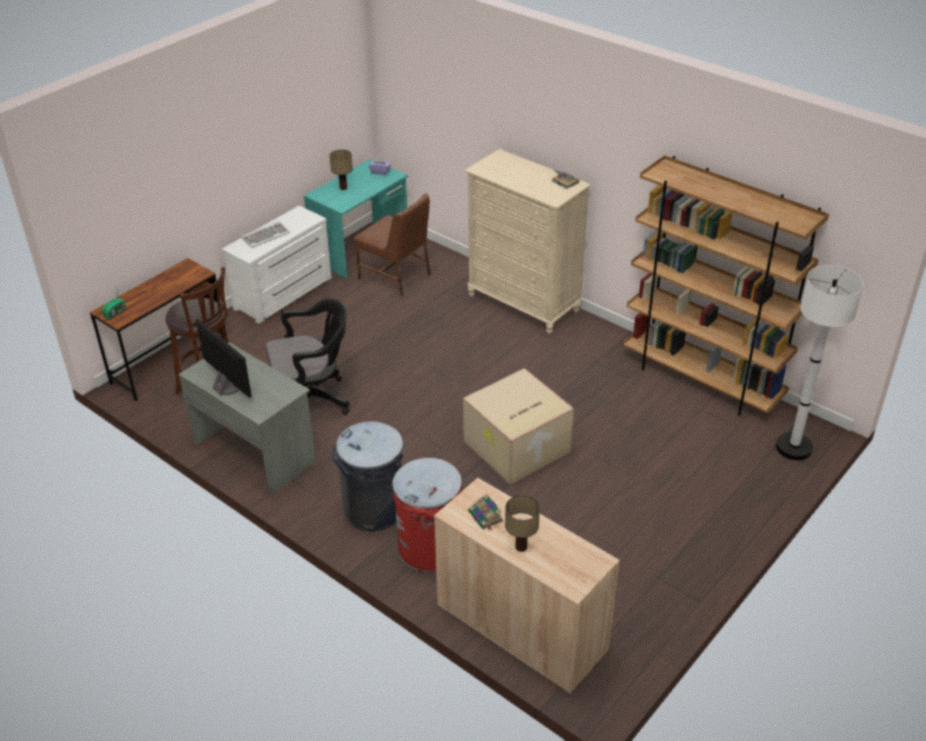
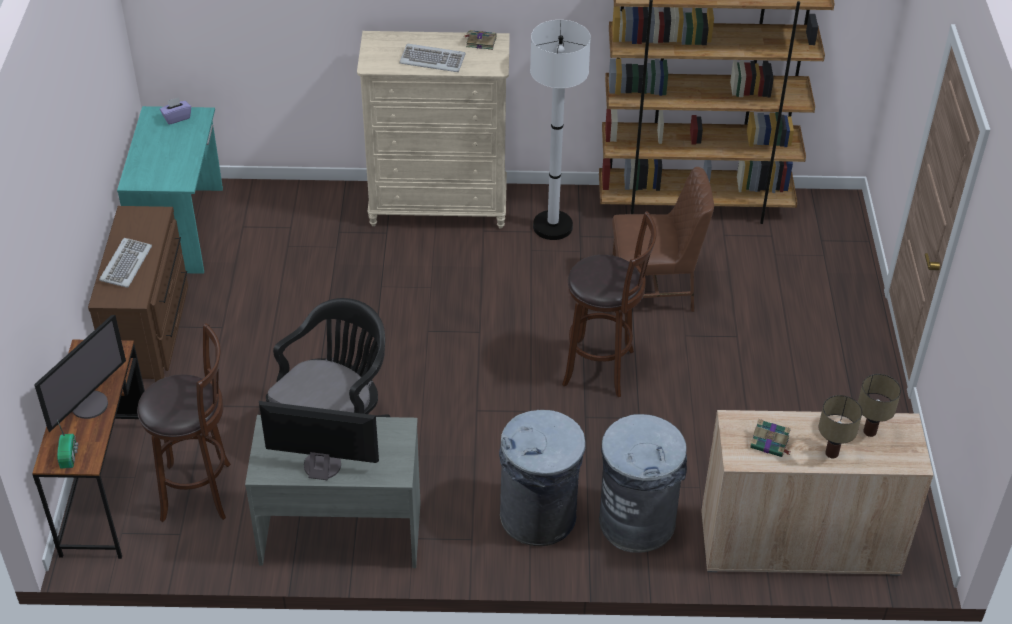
camera: 40 degrees left, 5 degrees up
white dresser [222,206,332,324] -> brown dresser [88,206,188,382]
table lamp [330,150,353,190] -> table lamp moved to [858,374,901,437]
brown chair [354,193,430,296] -> brown chair moved to [612,167,714,312]
red trash can [392,458,463,573] -> grey trash can [599,414,687,553]
cardboard box [463,368,574,485] -> brown stool [562,211,657,397]
white floor lamp [776,265,863,460] -> white floor lamp moved to [530,20,591,240]
none -> monitor [34,315,126,433]
none -> keyboard [399,44,466,72]

